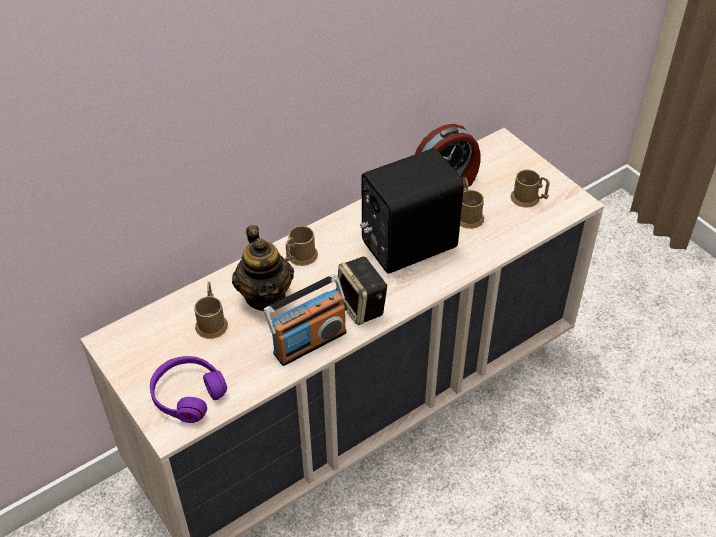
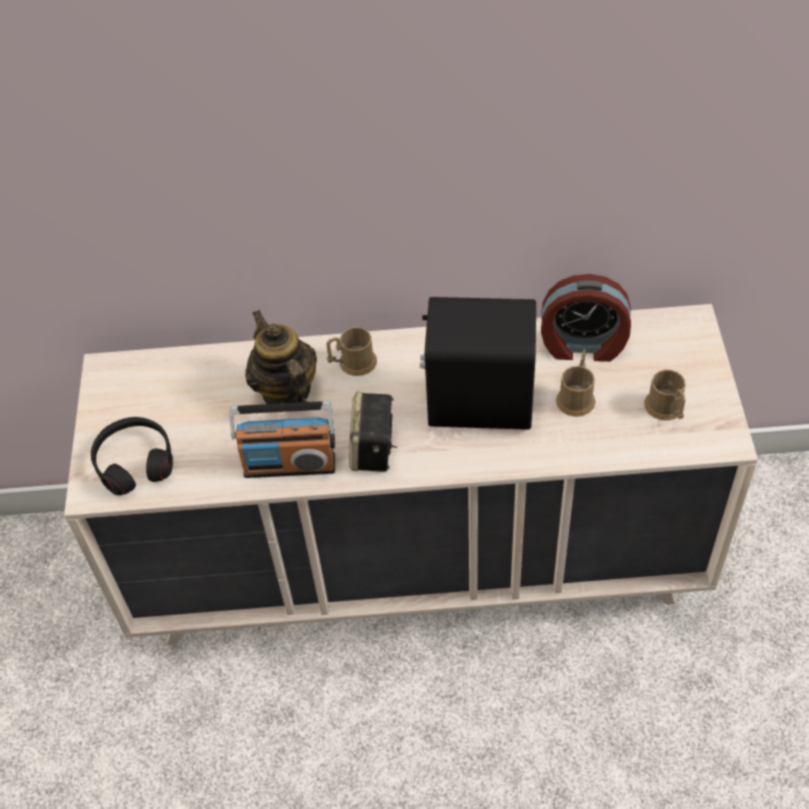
camera: 35 degrees right, 5 degrees up
purple headphones [150,356,227,423] -> black headphones [91,417,173,495]
brown mug [194,282,228,339] -> none
teapot [232,225,294,311] -> teapot turned 135 degrees clockwise [245,310,317,404]

